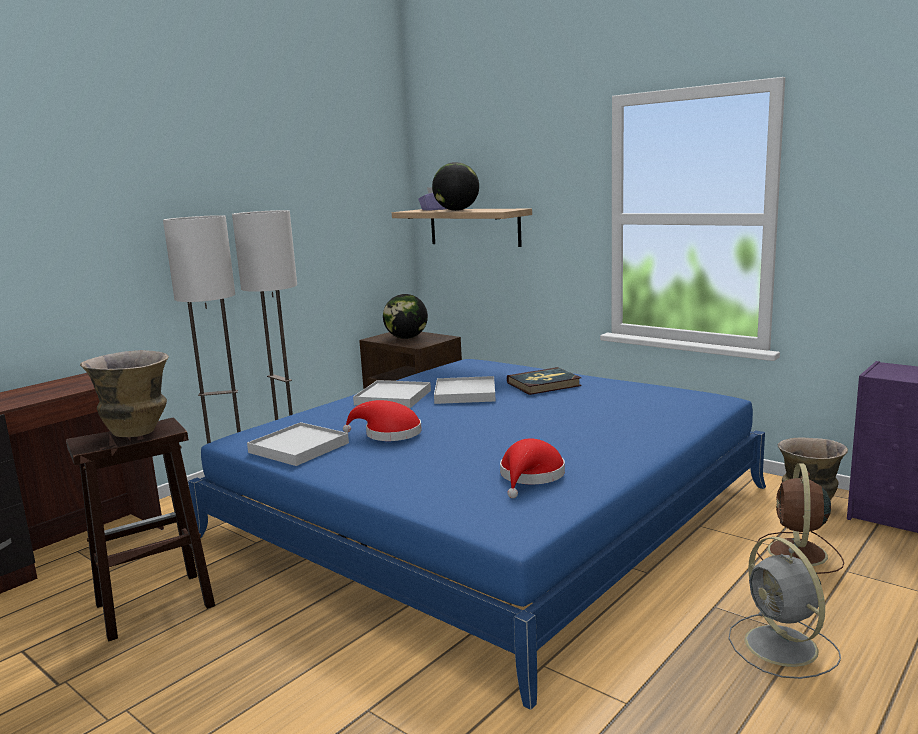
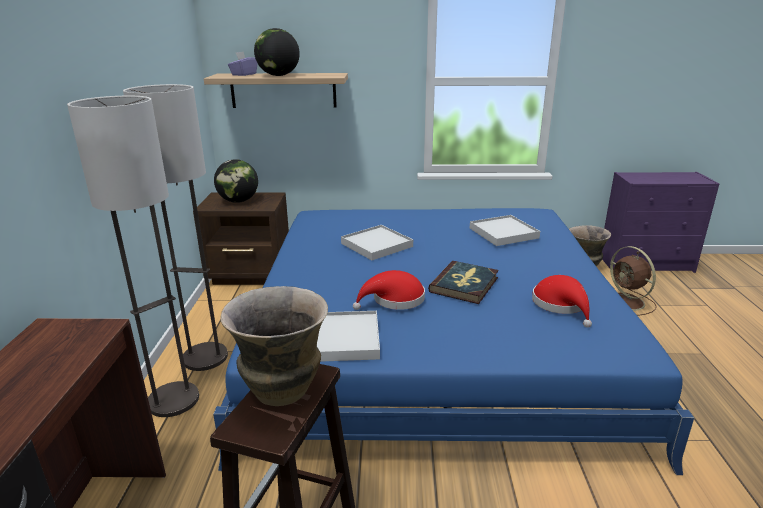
camera: 40 degrees left, 10 degrees up
white tray [353,380,431,408] -> white tray moved to [470,215,540,246]
book [507,367,582,395] -> book moved to [428,261,499,304]
grey fan [729,537,841,679] -> none

